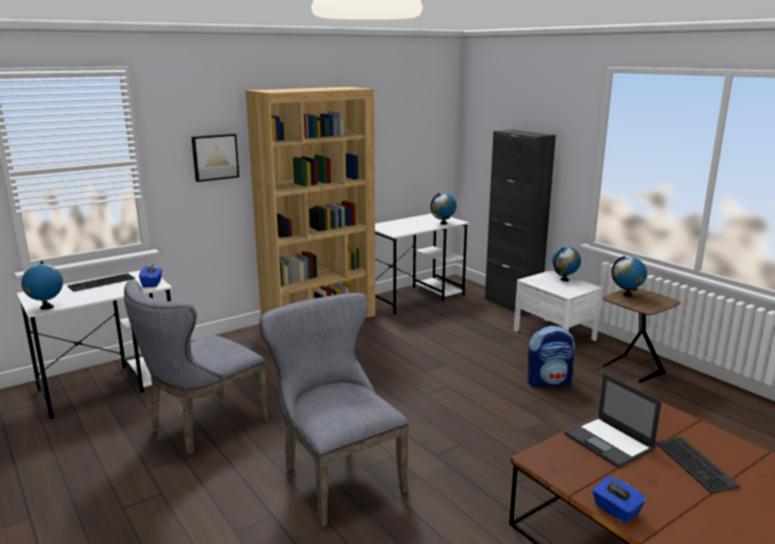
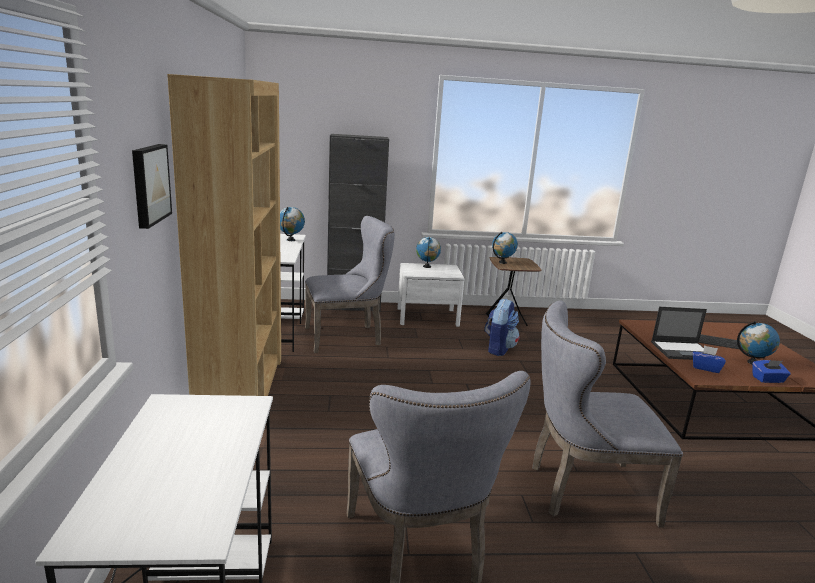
camera: 60 degrees left, 0 degrees up
globe [21,261,63,310] -> globe moved to [737,321,780,365]
keyboard [68,273,135,292] -> none
blue tissue box [139,262,162,287] -> blue tissue box moved to [692,345,726,373]
none -> grey chair [305,216,395,353]

